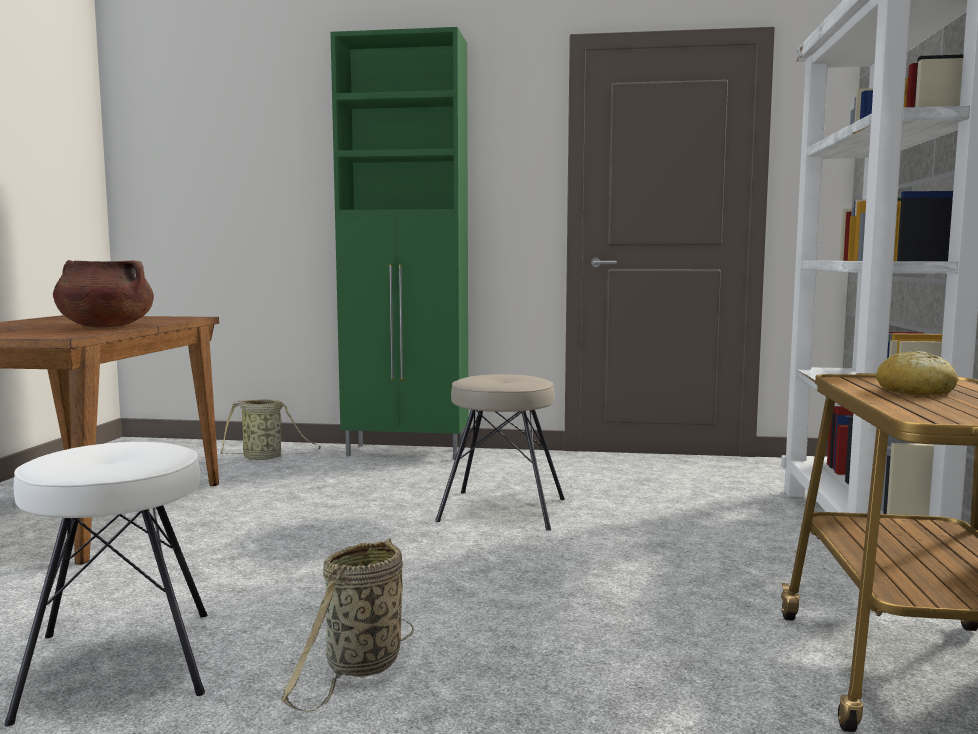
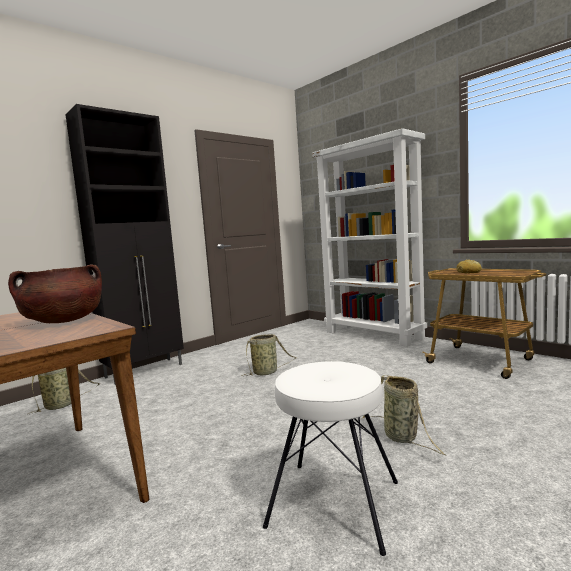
camera: 50 degrees left, 0 degrees up
green cabinet [330,27,468,460] -> black cabinet [65,104,184,385]
beige stool [435,374,565,531] -> basket [242,334,296,376]

